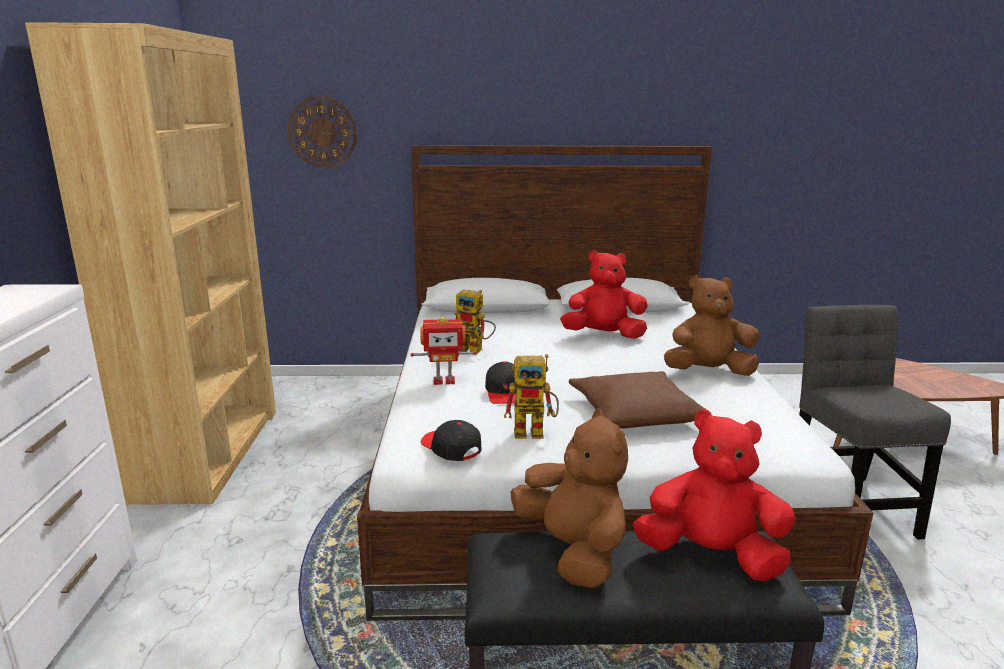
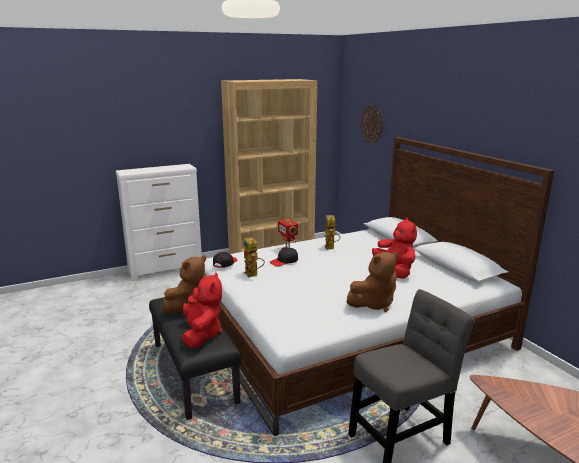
camera: 65 degrees right, 0 degrees up
brown pillow [569,371,711,429] -> none
brown plush toy [664,275,759,376] -> brown plush toy turned 90 degrees clockwise [347,252,399,312]

